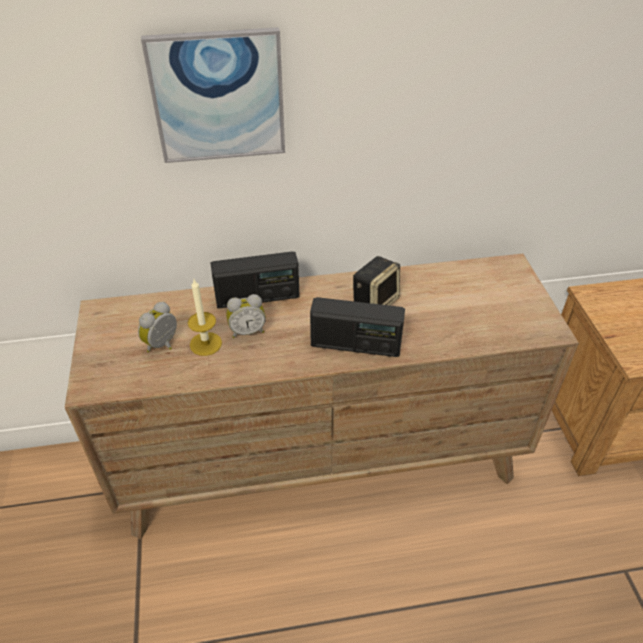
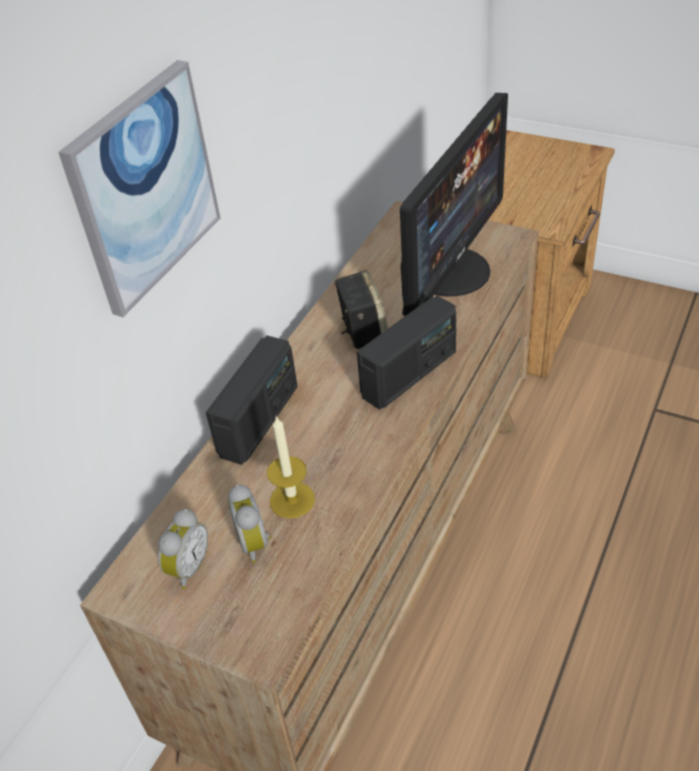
camera: 50 degrees left, 0 degrees up
alarm clock [226,294,266,338] -> alarm clock moved to [158,509,208,589]
none -> monitor [400,93,508,316]

